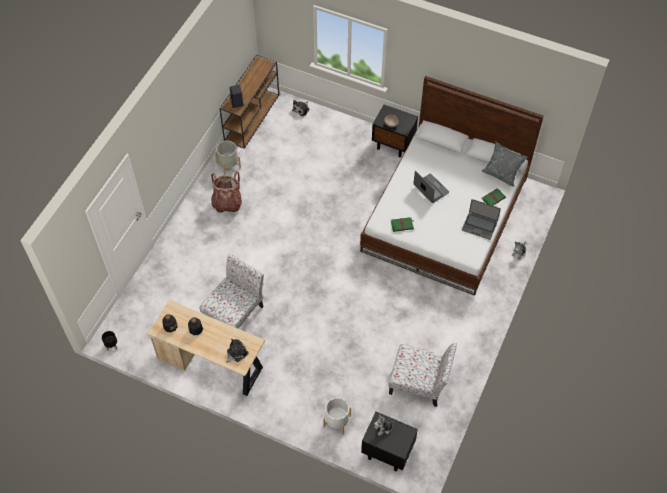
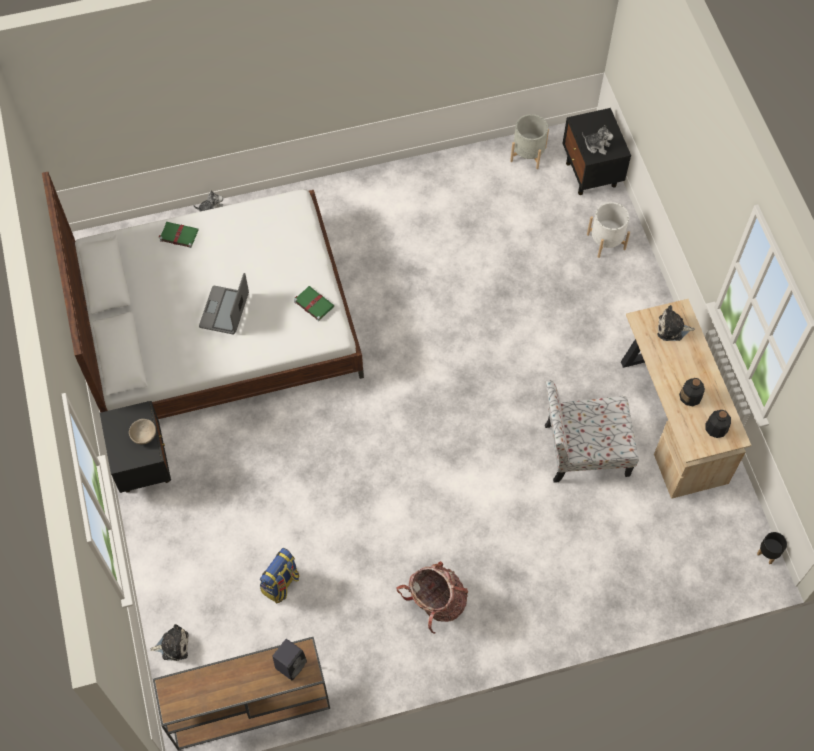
camera: 130 degrees left, 5 degrees up
grey planter [215,140,241,175] -> grey planter moved to [510,114,549,169]
chair [389,343,457,407] -> none
laptop [462,199,501,240] -> none
grey pillow [481,141,528,187] -> none
none -> backpack [260,548,300,603]

